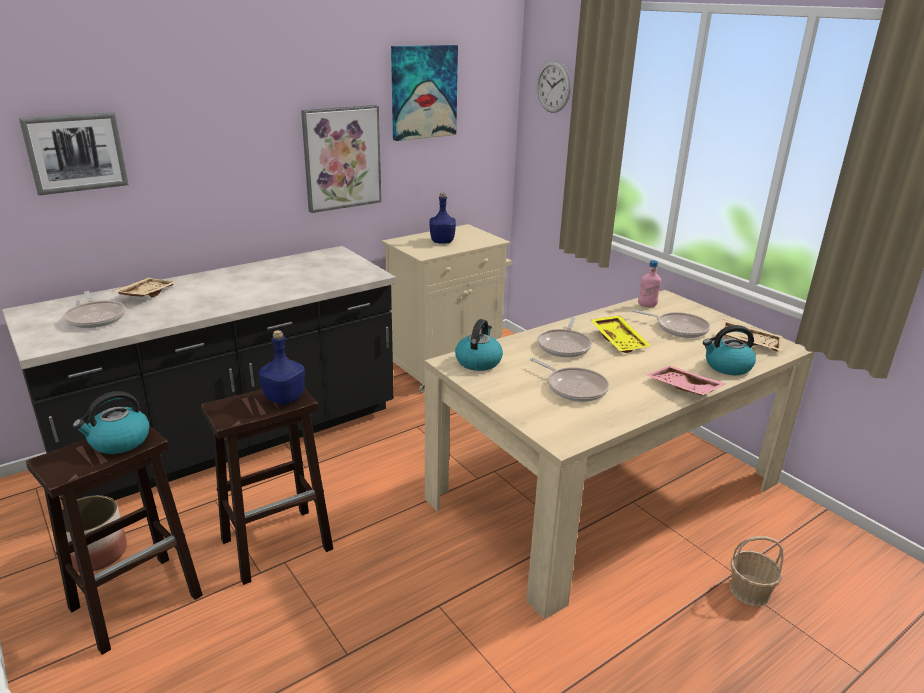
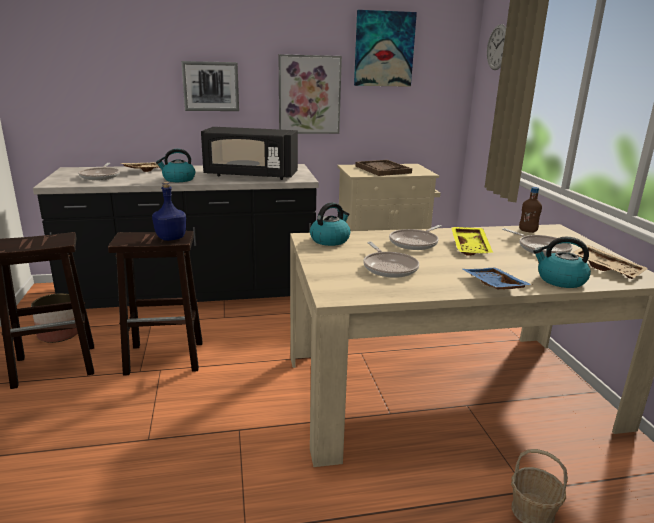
camera: 25 degrees right, 5 degrees down
picture [19,112,129,195] -> picture moved to [181,61,239,111]
kettle [73,391,149,454] -> kettle moved to [156,149,195,182]
blue bottle [430,193,456,244] -> brown tray [355,160,412,176]
pink bottle [638,260,661,307] -> brown bottle [519,187,542,233]
pink tray [646,365,727,396] -> blue tray [463,268,532,290]
none -> black microwave [201,127,298,180]

